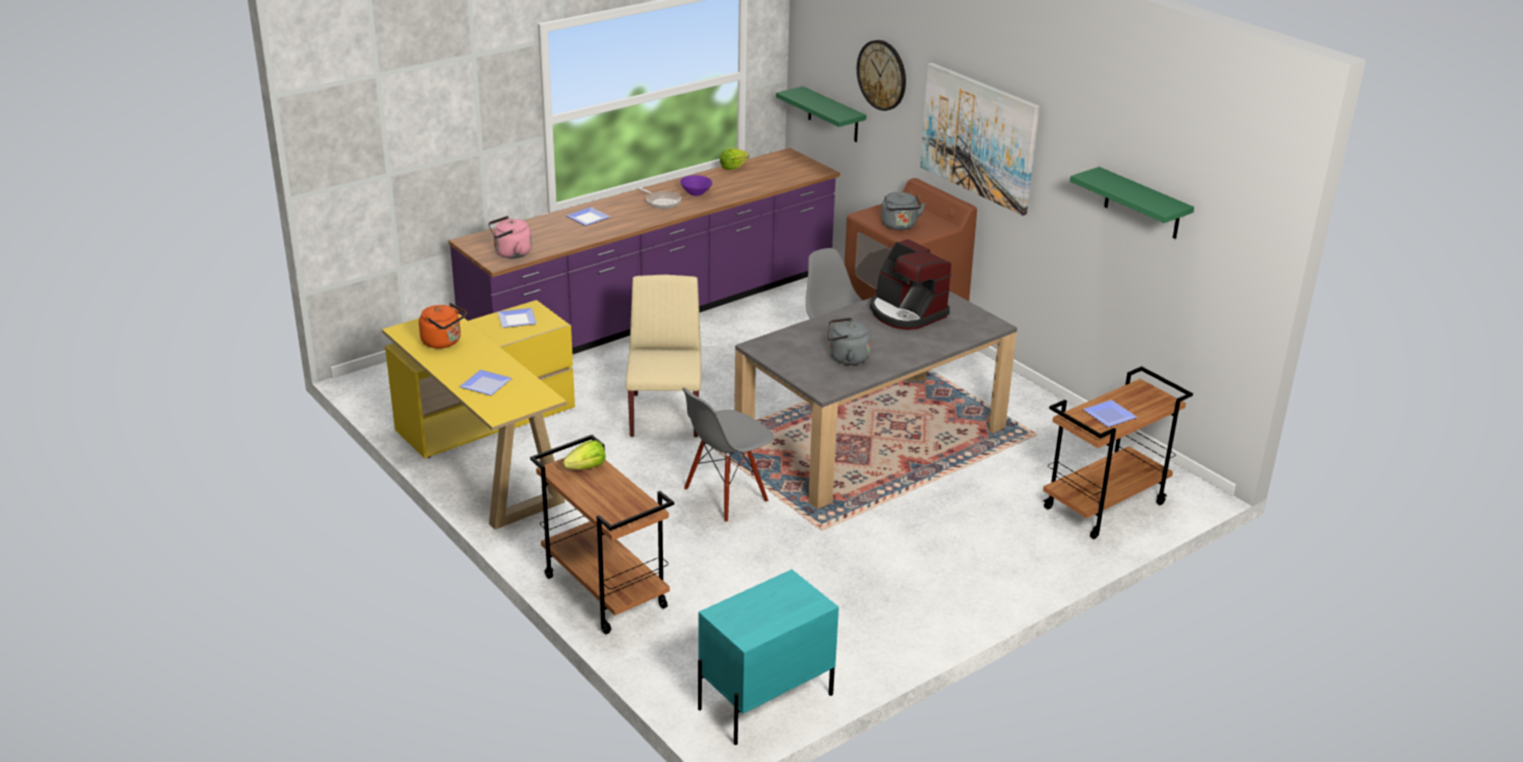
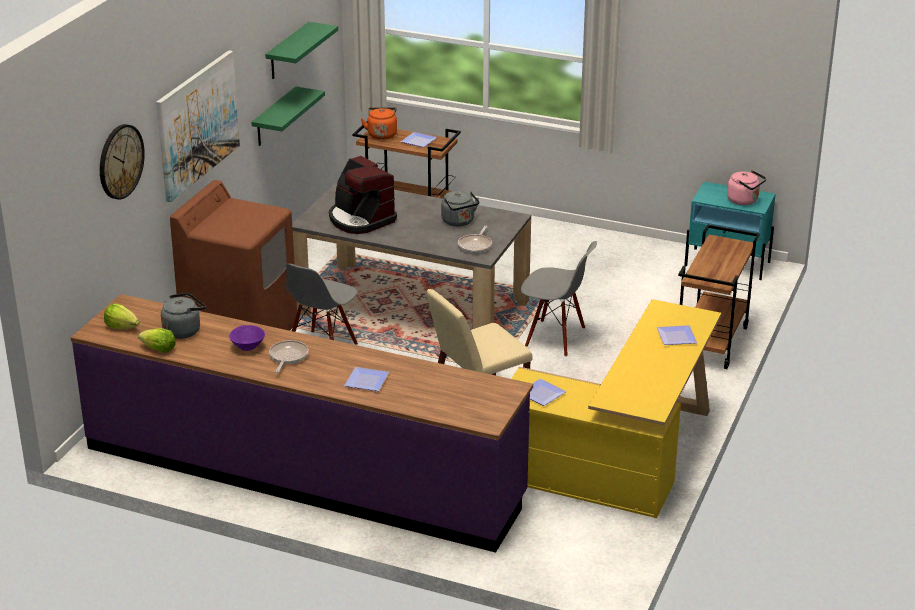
camera: 120 degrees left, 0 degrees up
orange kettle [419,303,467,348] -> orange kettle moved to [361,107,397,140]
pink kettle [488,216,532,258] -> pink kettle moved to [727,170,766,205]
lettuce [563,440,605,470] -> lettuce moved to [104,303,140,329]
green shelf [776,86,866,142] -> green shelf moved to [251,86,325,146]
coffee machine [870,239,951,330] -> coffee machine turned 120 degrees clockwise [329,156,397,234]
grey kettle [881,192,926,230] -> grey kettle moved to [161,293,206,339]
none -> frying pan [458,226,492,253]

